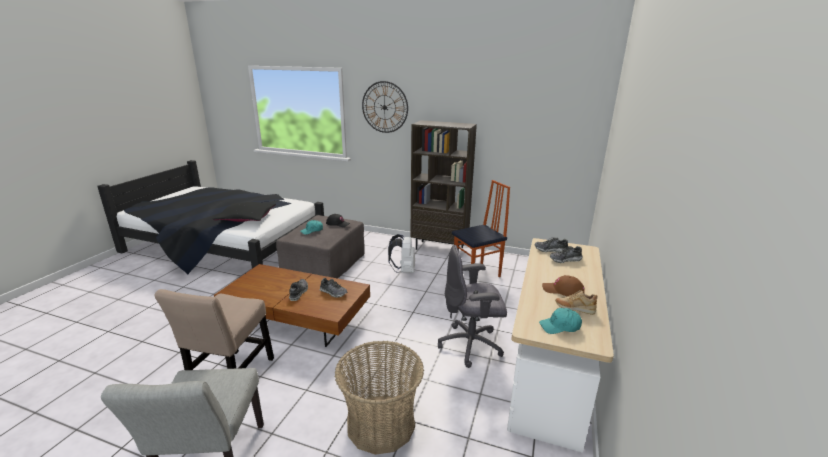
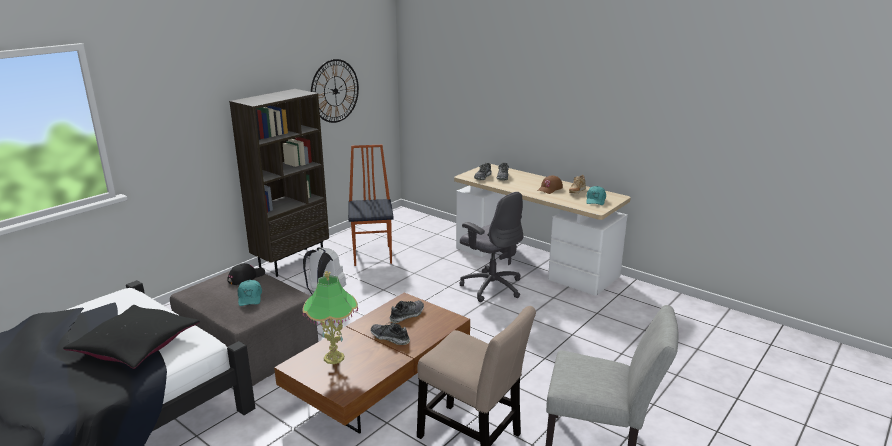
camera: 70 degrees left, 0 degrees up
basket [335,341,424,455] -> none
wall clock [362,81,408,133] -> wall clock moved to [311,59,359,123]
grey office chair [438,245,507,368] -> grey office chair turned 60 degrees counterclockwise [460,192,524,302]
none -> table lamp [302,271,358,364]

